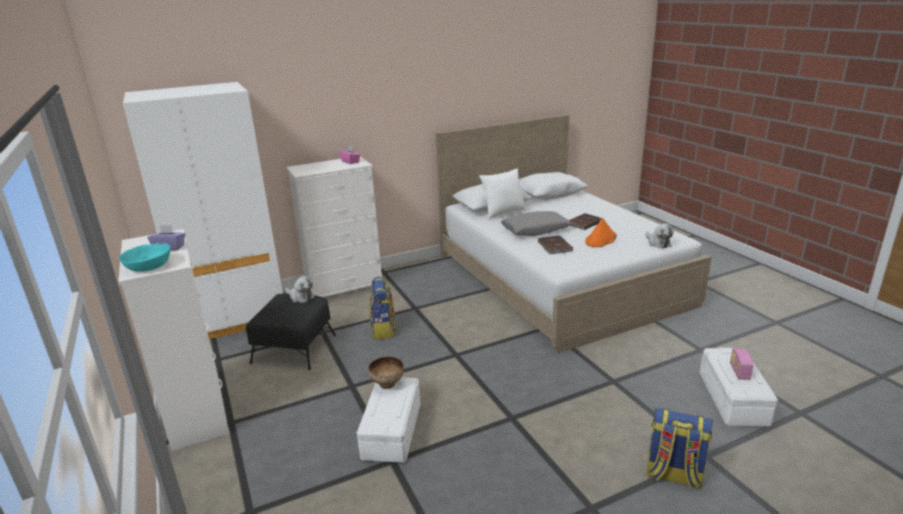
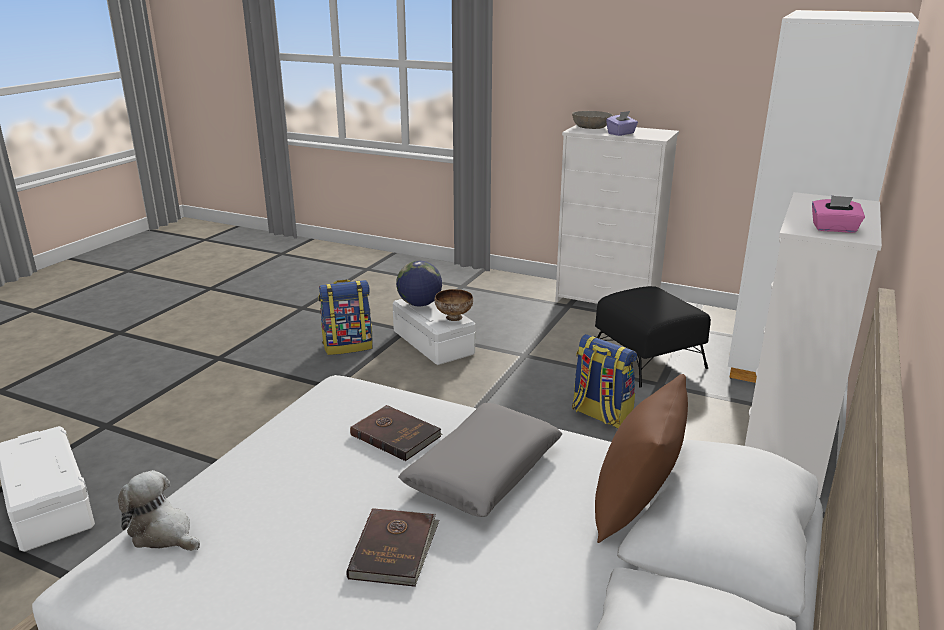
camera: 140 degrees right, 0 degrees up
turquoise bowl [119,243,170,272] -> grey bowl [572,111,613,129]
plush toy [285,276,314,303] -> none
white pillow [479,169,526,220] -> brown pillow [595,374,688,543]
orange hat [585,218,617,247] -> none
backpack [646,408,713,489] -> backpack moved to [319,279,373,355]
radio [730,348,754,380] -> none
none -> globe [396,261,442,306]

